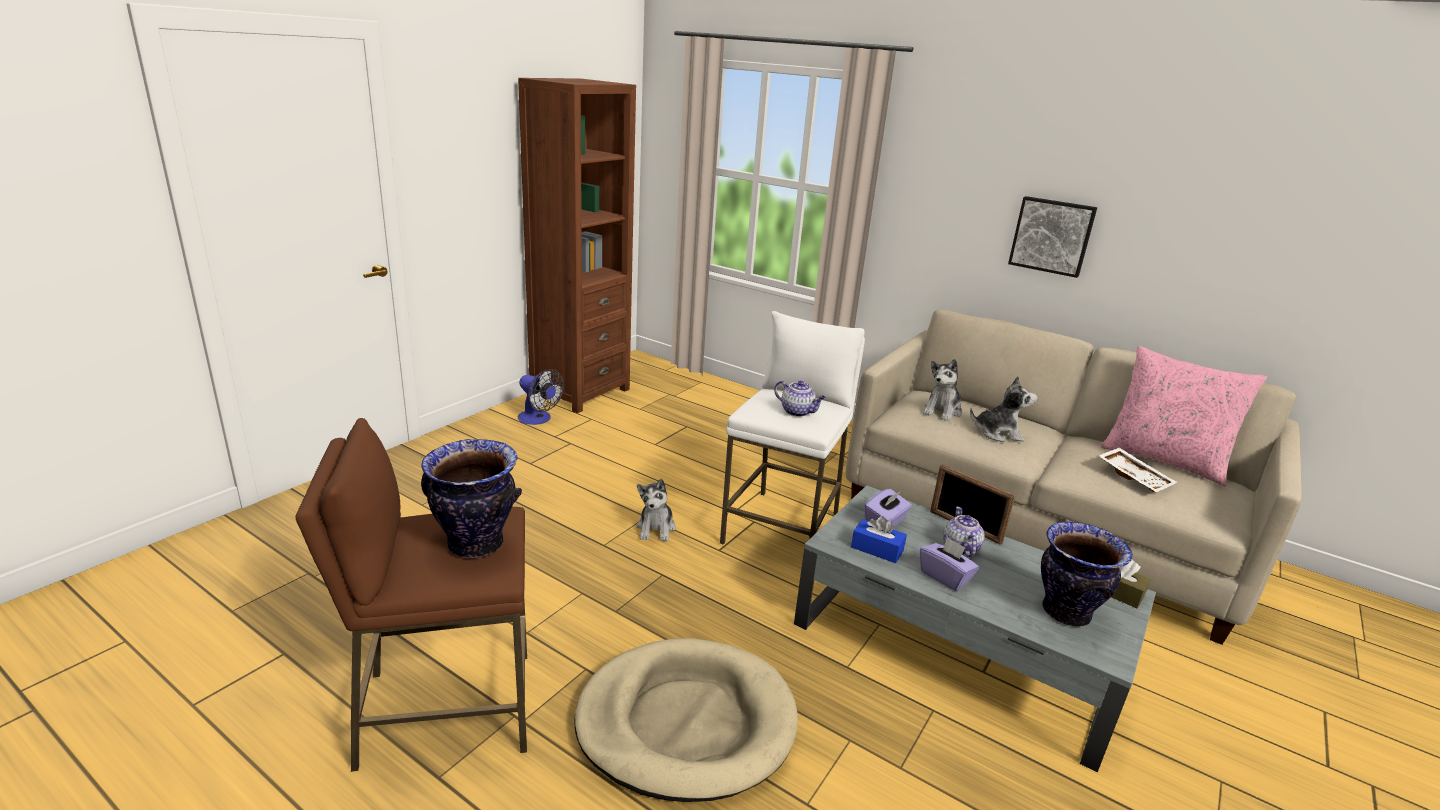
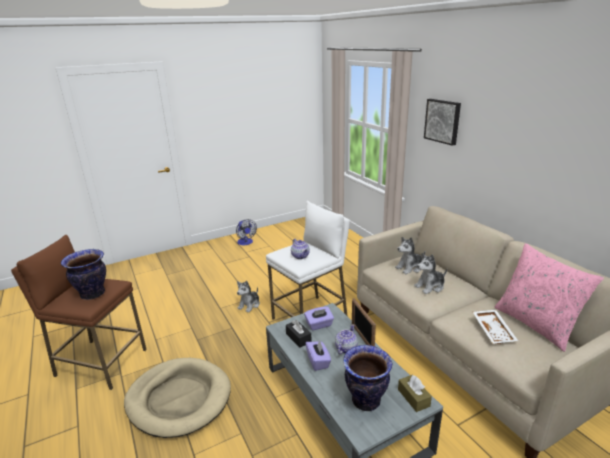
camera: 30 degrees right, 0 degrees up
brown bookcase [518,78,636,413] -> none
blue tissue box [851,516,907,563] -> black tissue box [286,320,312,347]
plush toy [970,376,1038,442] -> plush toy turned 120 degrees clockwise [414,253,447,294]
picture [1008,196,1097,278] -> picture moved to [424,99,461,146]

